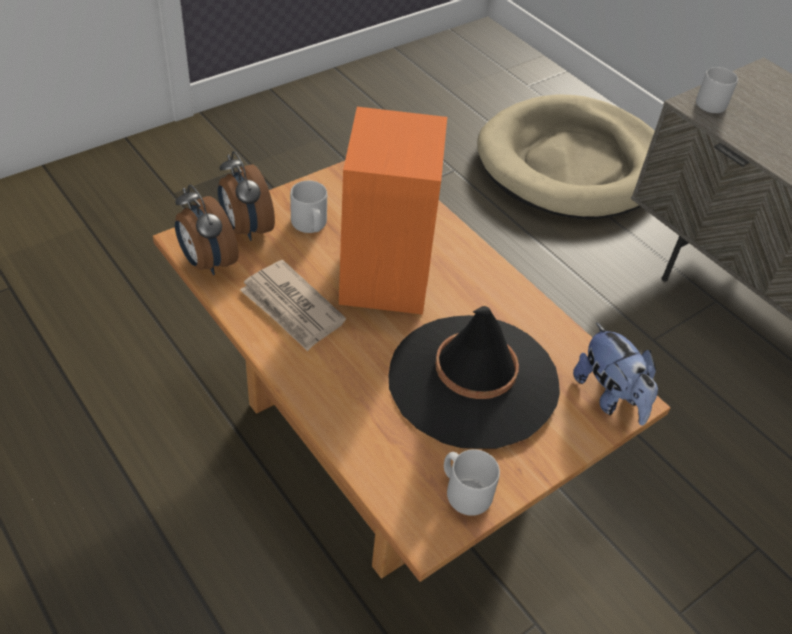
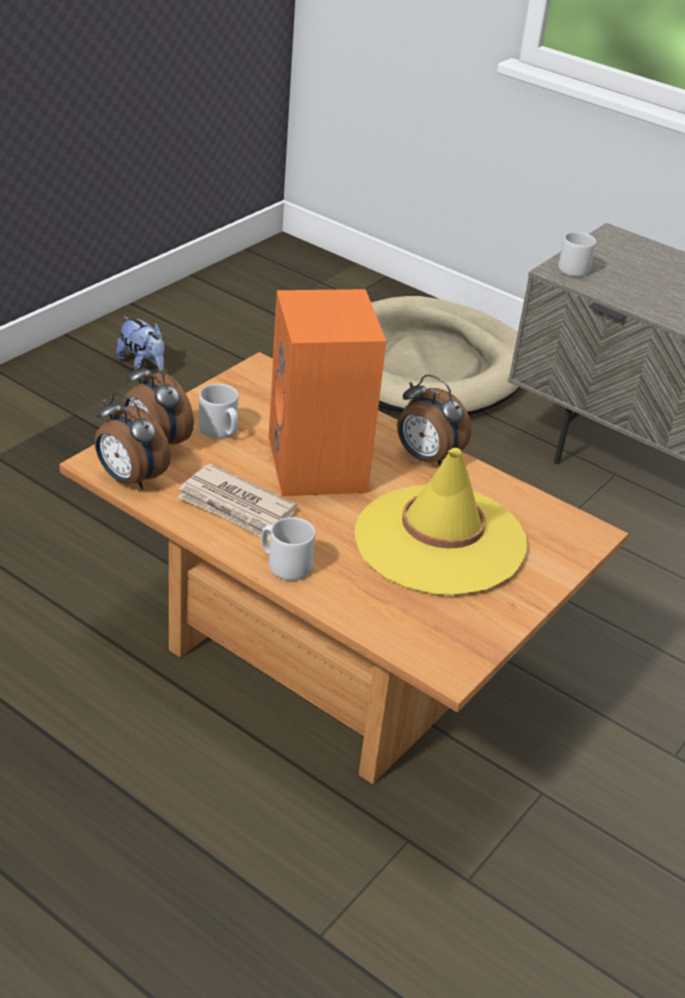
camera: 15 degrees left, 10 degrees down
black hat [388,306,560,449] -> yellow hat [355,448,528,595]
grey mug [444,449,500,516] -> grey mug moved to [261,517,315,581]
plush toy [573,323,658,426] -> plush toy moved to [116,316,164,372]
none -> alarm clock [397,374,472,466]

